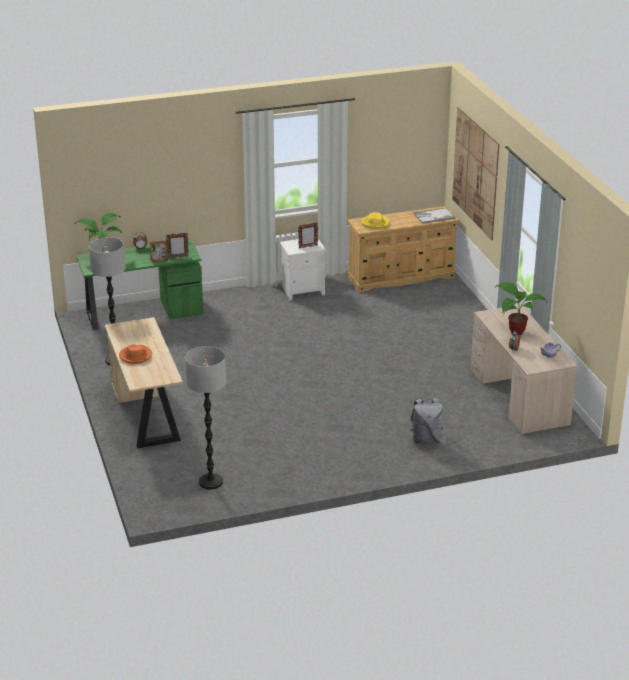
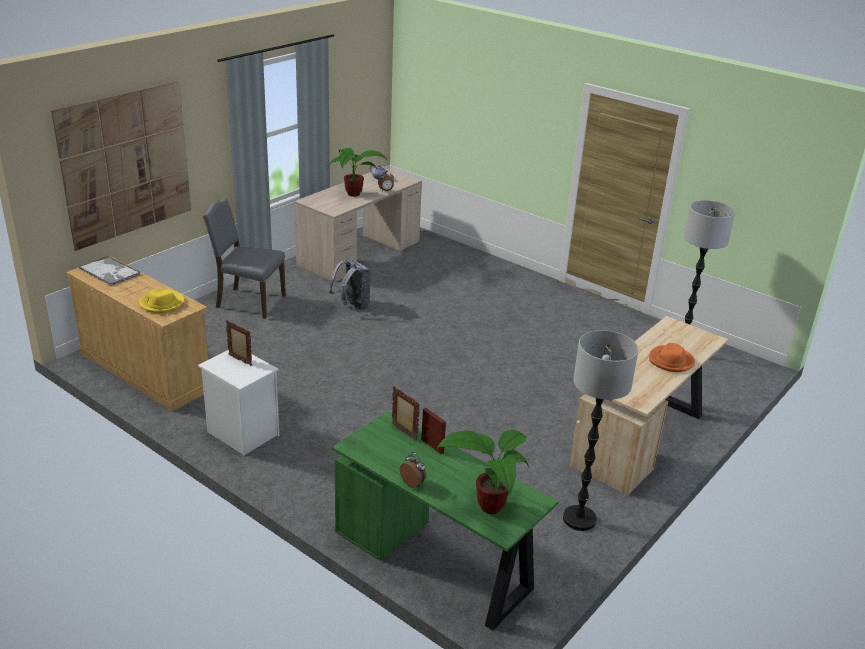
camera: 125 degrees left, 0 degrees up
grey backpack [410,398,443,444] -> grey backpack moved to [329,258,371,310]
none -> grey chair [202,198,286,319]

